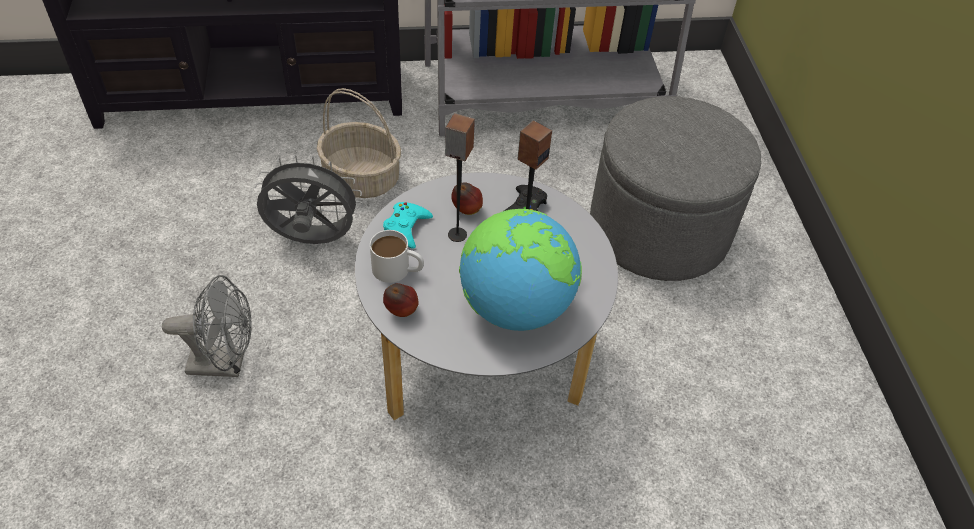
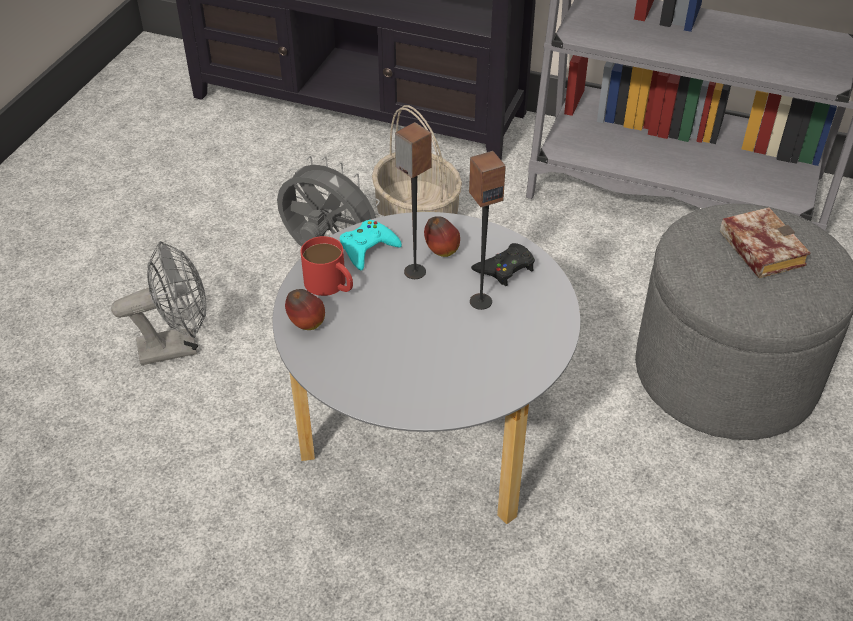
camera: 30 degrees right, 5 degrees down
grey fan [162,275,252,377] -> grey fan turned 45 degrees counterclockwise [111,241,206,366]
white mug [370,230,424,283] -> red mug [300,236,353,296]
globe [459,209,582,331] -> none
none -> book [720,207,811,278]

